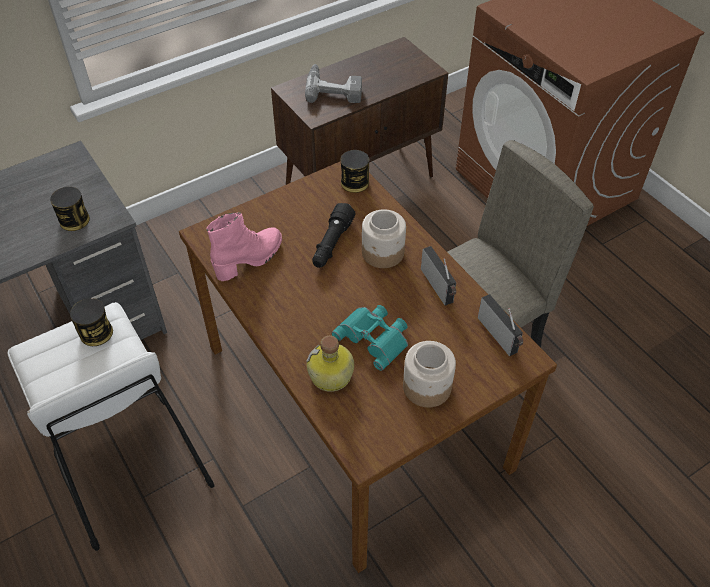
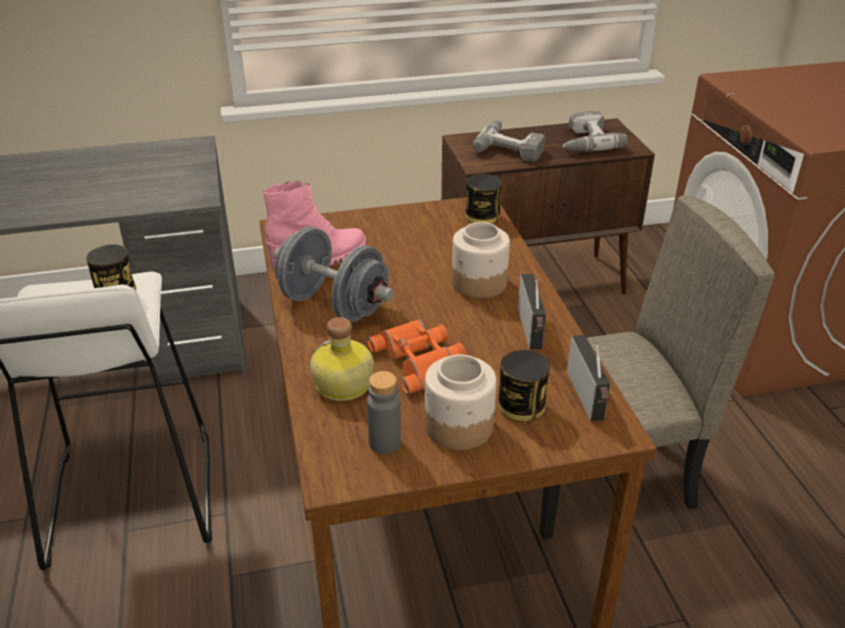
camera: 20 degrees right, 15 degrees down
can [50,187,90,231] -> can moved to [498,350,550,422]
black flashlight [312,203,355,268] -> none
turquoise binoculars [332,305,408,371] -> orange binoculars [367,319,466,394]
none -> grey dumbbell [273,227,394,322]
none -> grey bottle [367,371,401,454]
none -> power drill [562,111,628,151]

